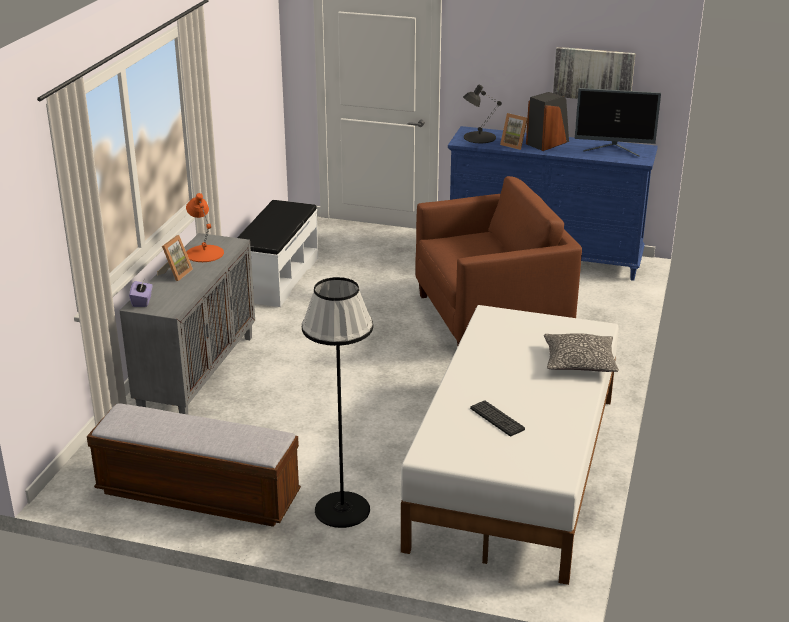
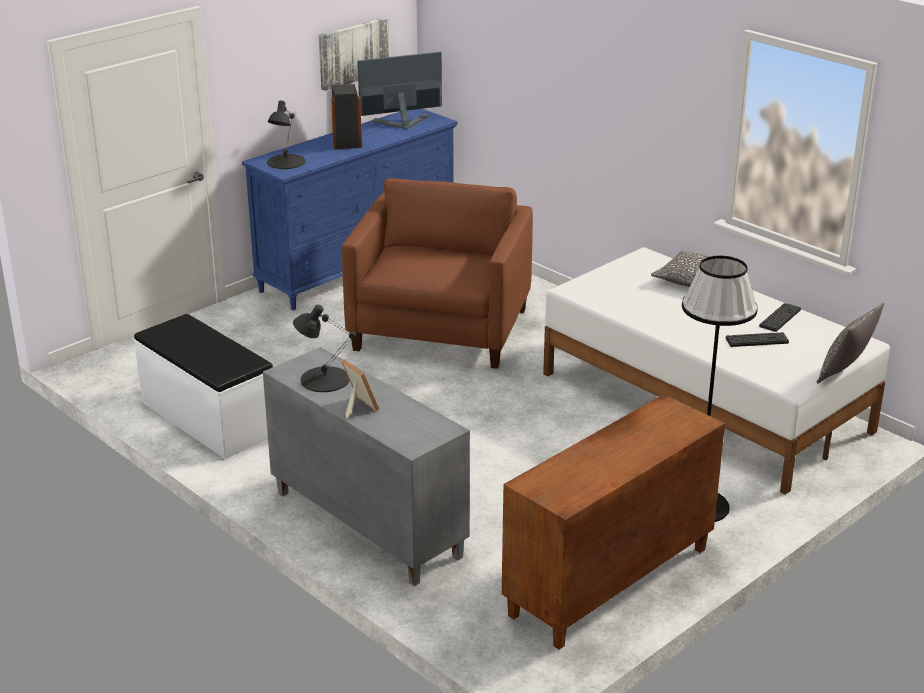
camera: 60 degrees left, 0 degrees up
bench [87,403,301,527] -> brown cabinet [502,394,725,650]
purple tissue box [129,281,153,307] -> none
orange table lamp [186,193,224,262] -> black table lamp [293,305,356,392]
picture frame [500,113,528,150] -> none
monitor [575,88,661,157] -> monitor turned 150 degrees counterclockwise [357,52,442,129]
none -> keyboard [759,303,801,332]
none -> pillow [817,302,884,384]

